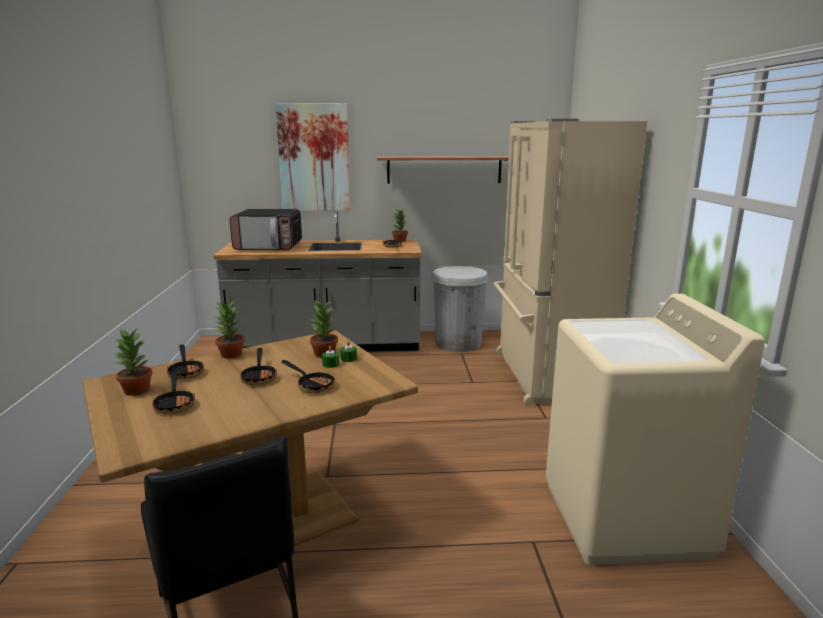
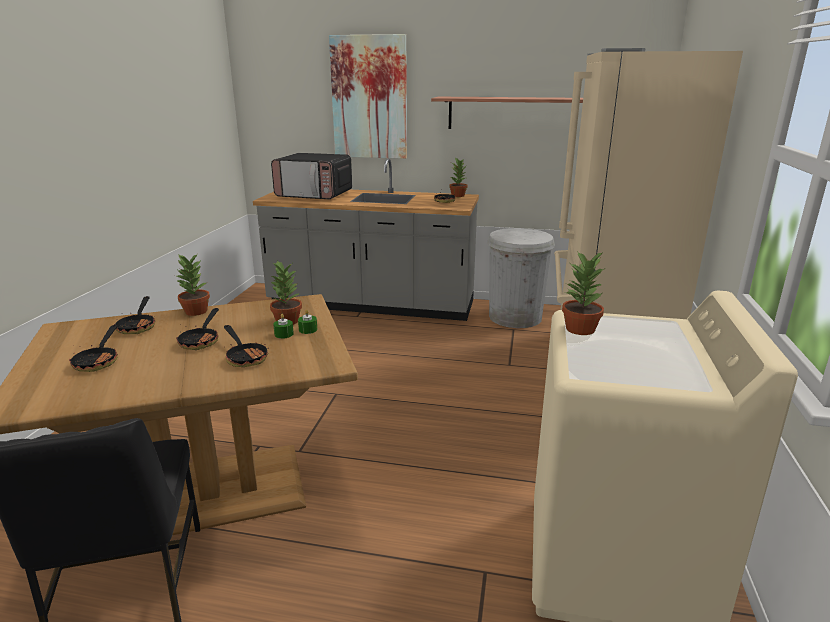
camera: 15 degrees right, 5 degrees up
potted plant [114,328,152,396] -> potted plant moved to [562,251,604,335]

